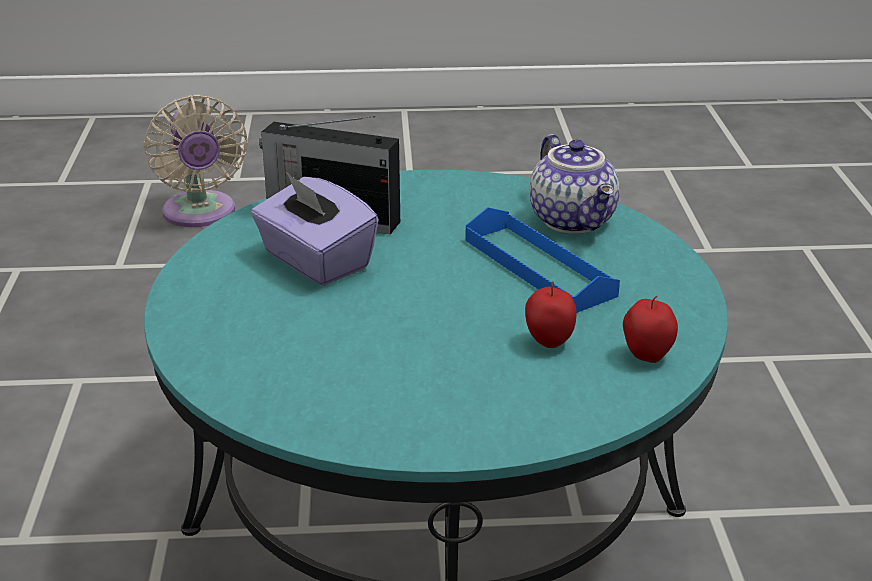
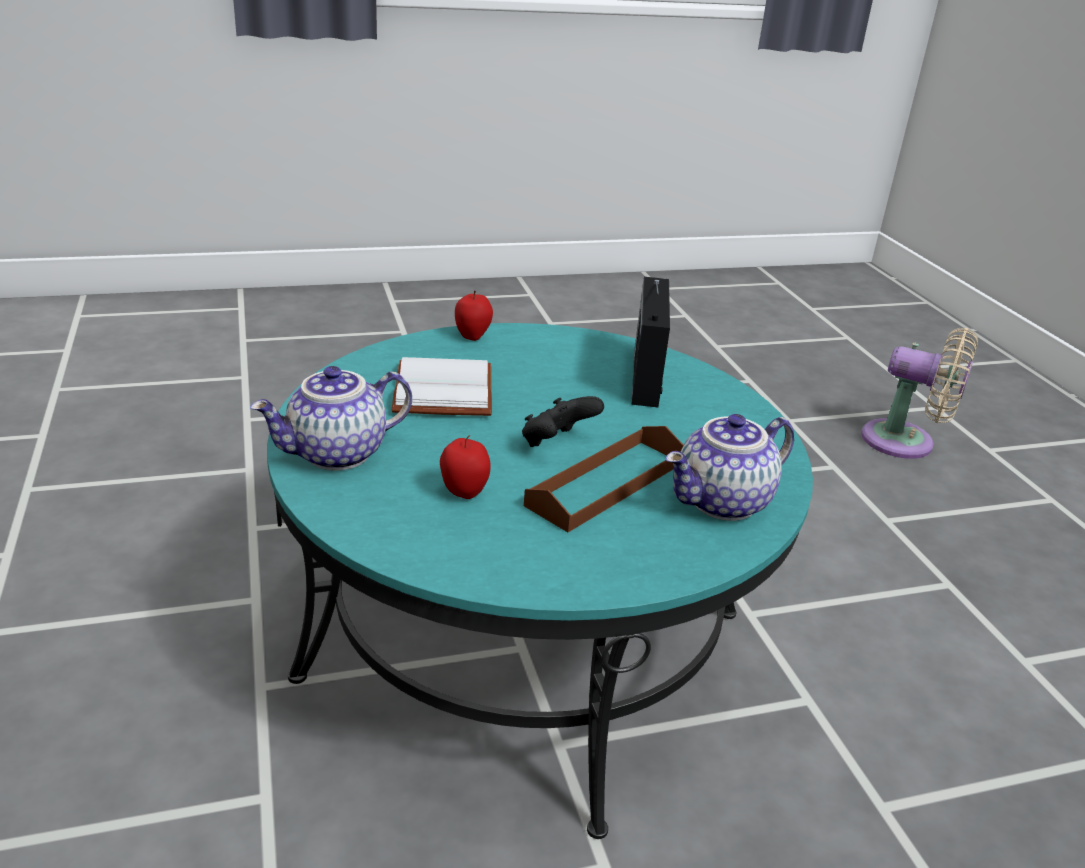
camera: 75 degrees right, 0 degrees up
beige fan [143,95,248,227] -> beige fan turned 120 degrees counterclockwise [861,328,978,459]
purple tissue box [251,172,379,286] -> none
blue tray [465,207,620,313] -> brown tray [524,426,683,532]
apple [623,296,678,363] -> apple moved to [455,291,493,341]
none -> teapot [250,366,412,470]
none -> white book [392,357,492,416]
none -> black game controller [522,396,604,447]

